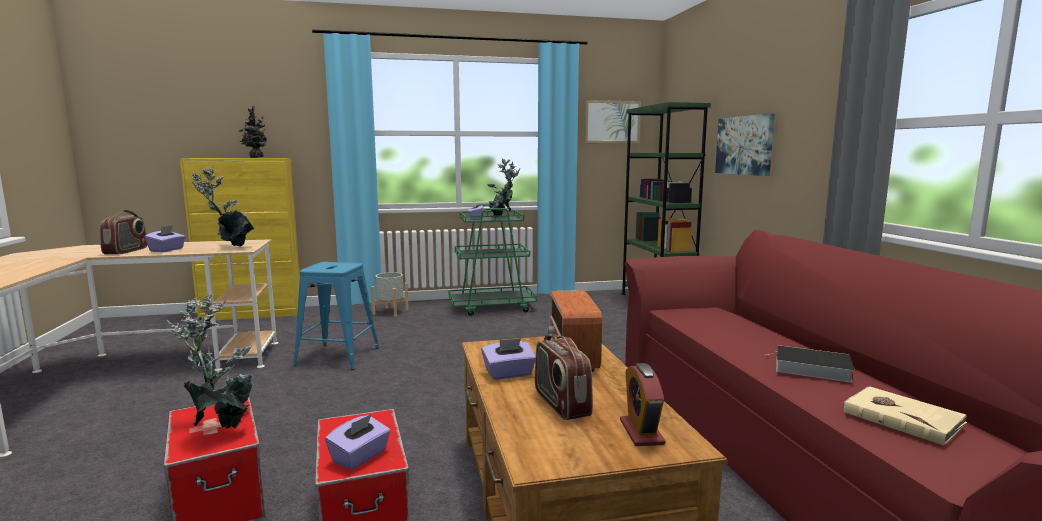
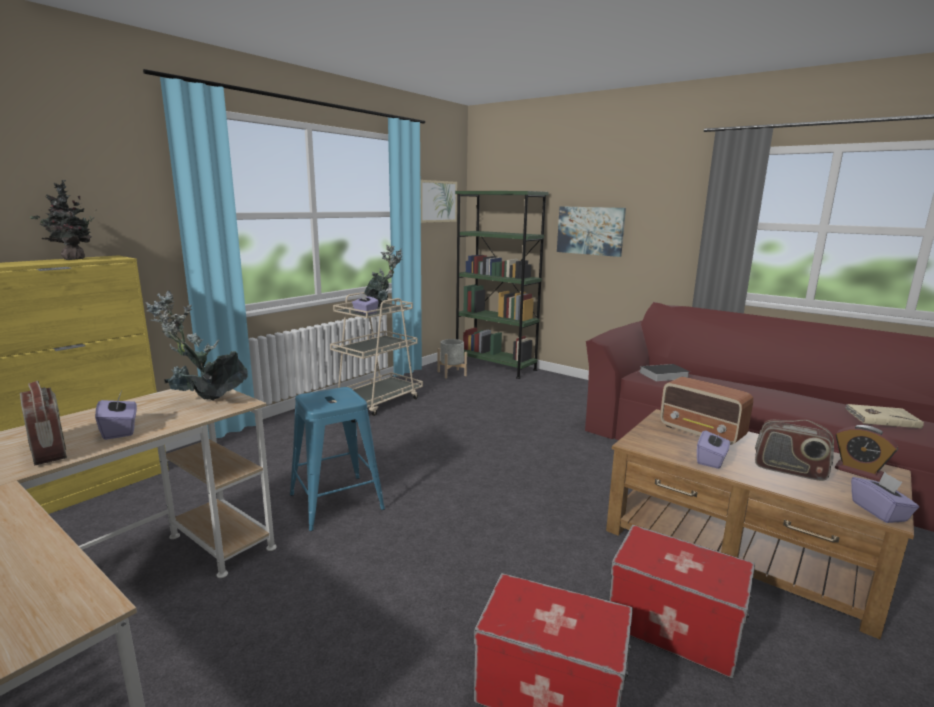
camera: 40 degrees left, 5 degrees up
potted plant [166,294,252,428] -> none
purple tissue box [325,414,391,470] -> purple tissue box moved to [851,472,919,523]
grey planter [371,272,409,317] -> grey planter moved to [438,339,467,379]
green cart [449,204,537,316] -> beige cart [330,292,423,416]
book [766,345,854,383] -> book moved to [640,364,690,381]

